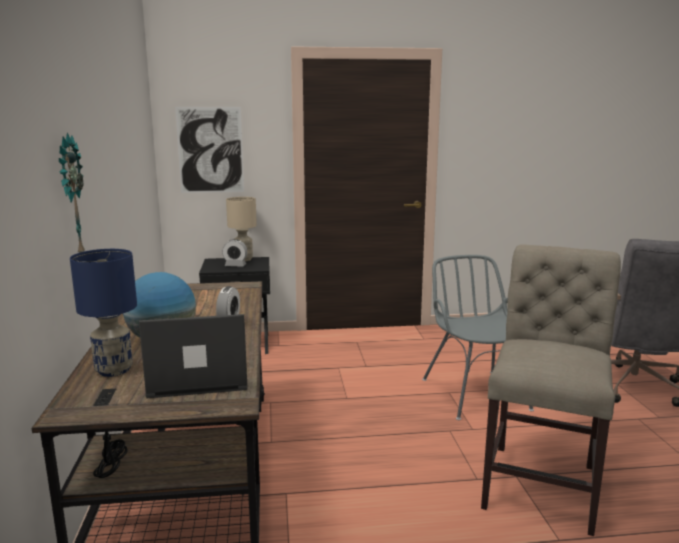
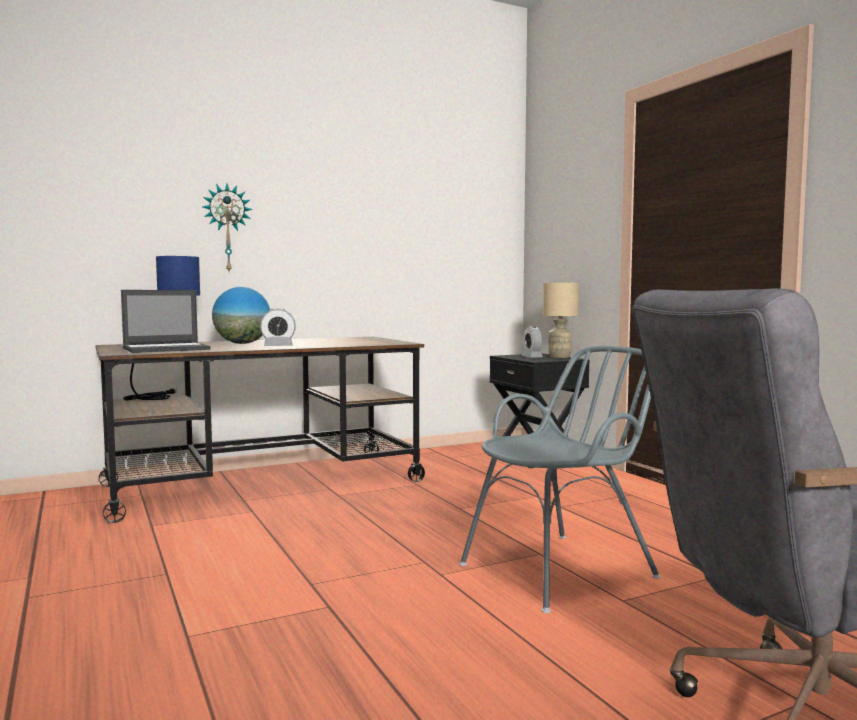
camera: 70 degrees right, 10 degrees down
laptop [139,314,248,398] -> laptop turned 90 degrees clockwise [121,290,211,353]
picture [175,107,244,193] -> none
beige chair [481,244,621,536] -> none

